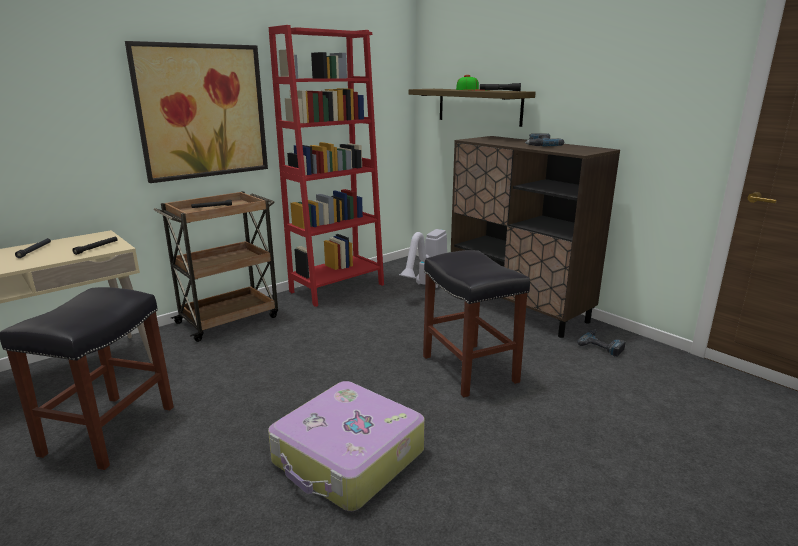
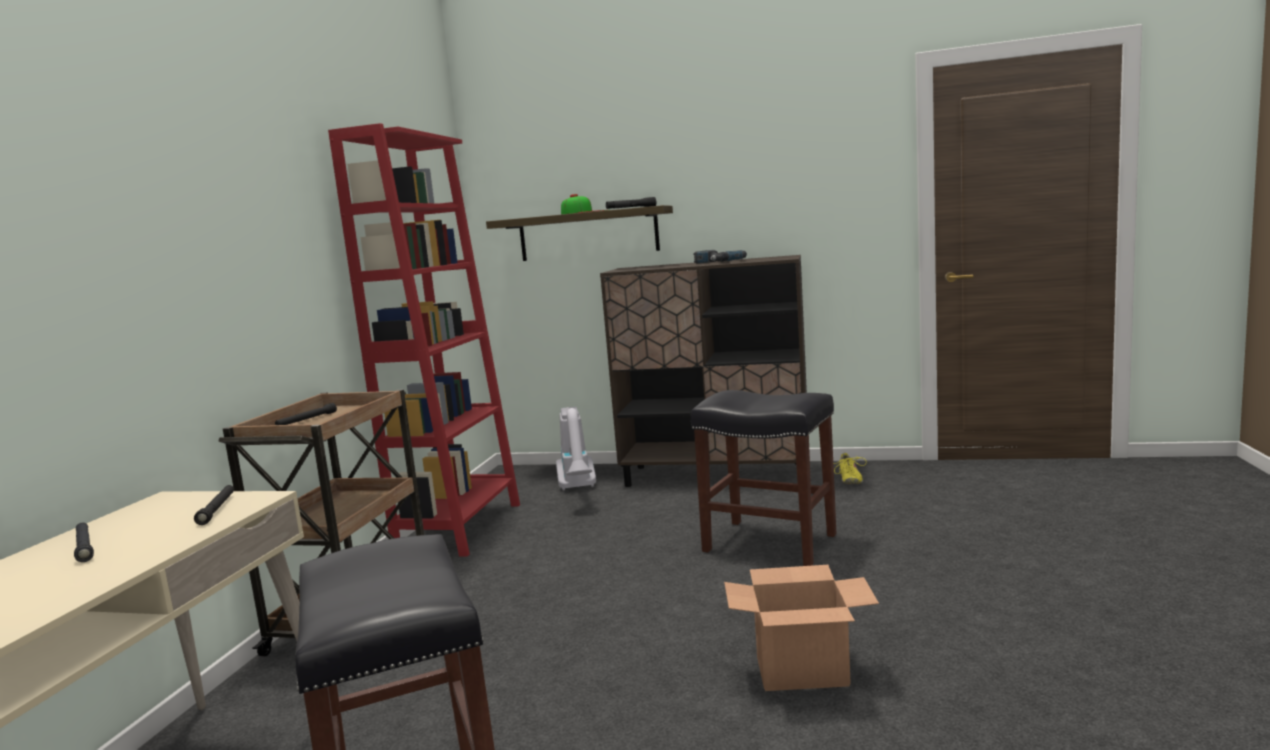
camera: 35 degrees left, 10 degrees down
picture [125,41,268,183] -> none
suitcase [268,381,425,511] -> cardboard box [724,565,879,691]
power drill [577,329,626,357] -> yellow shoe [833,453,867,484]

